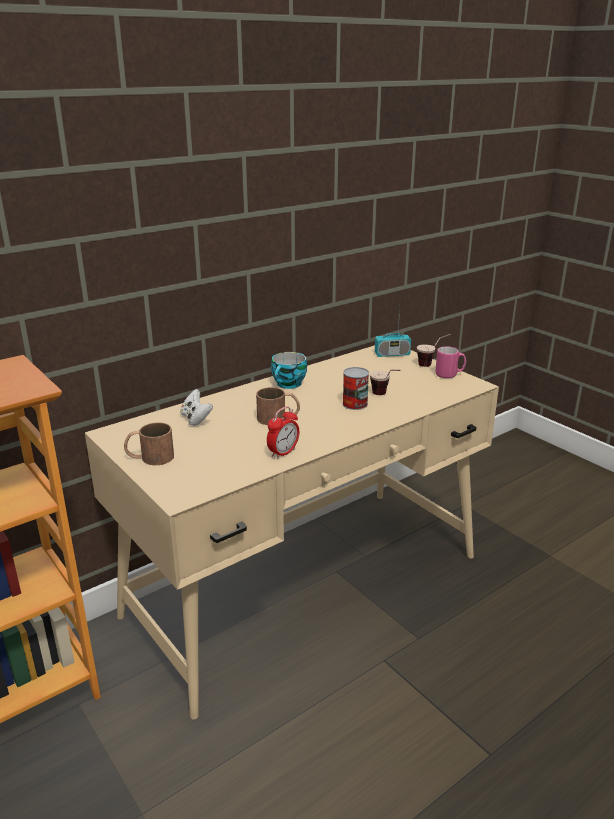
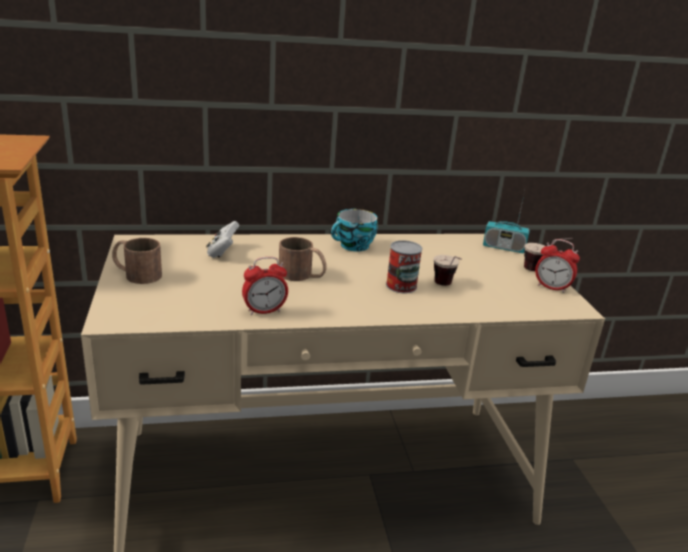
camera: 25 degrees right, 0 degrees up
pink mug [435,346,466,378] -> alarm clock [535,239,580,293]

